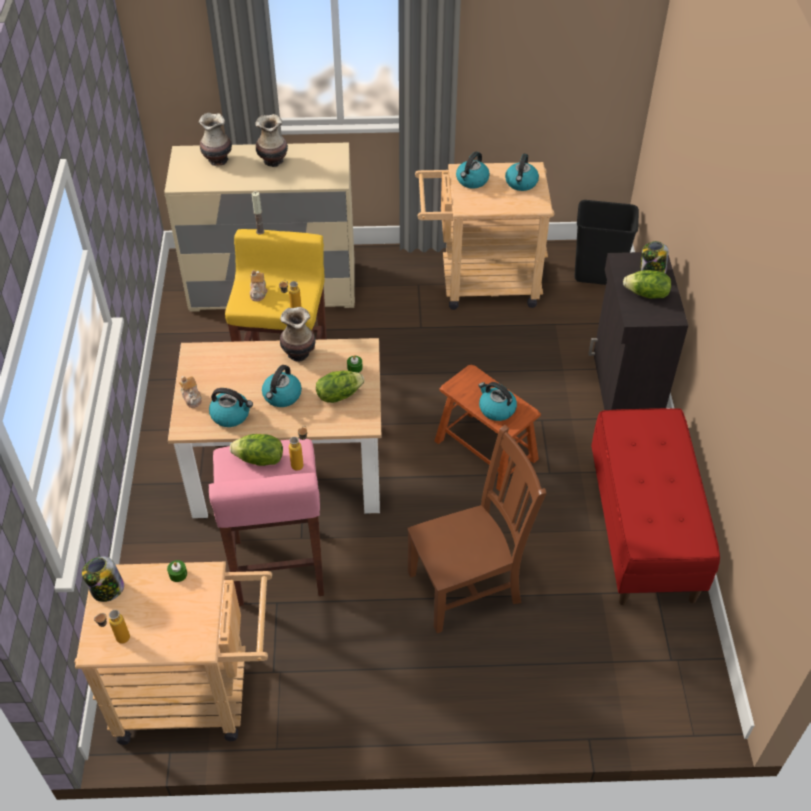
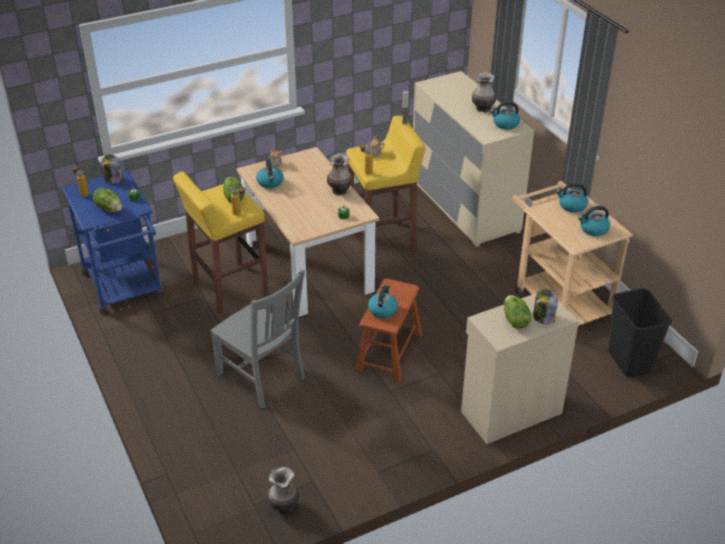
camera: 65 degrees right, 10 degrees down
beige cart [74,562,272,745] -> blue cart [62,170,164,313]
vase [198,113,232,166] -> vase moved to [268,467,299,514]
pink stool [209,439,324,606] -> yellow stool [173,172,268,314]
kettle [262,365,302,407] -> kettle moved to [490,101,520,130]
lettuce [316,370,364,403] -> lettuce moved to [93,188,122,212]
brown chair [407,425,546,633] -> grey chair [211,269,305,408]
black cabinet [588,252,688,410] -> beige cabinet [461,293,579,444]
red bench [591,408,720,605] -> none

